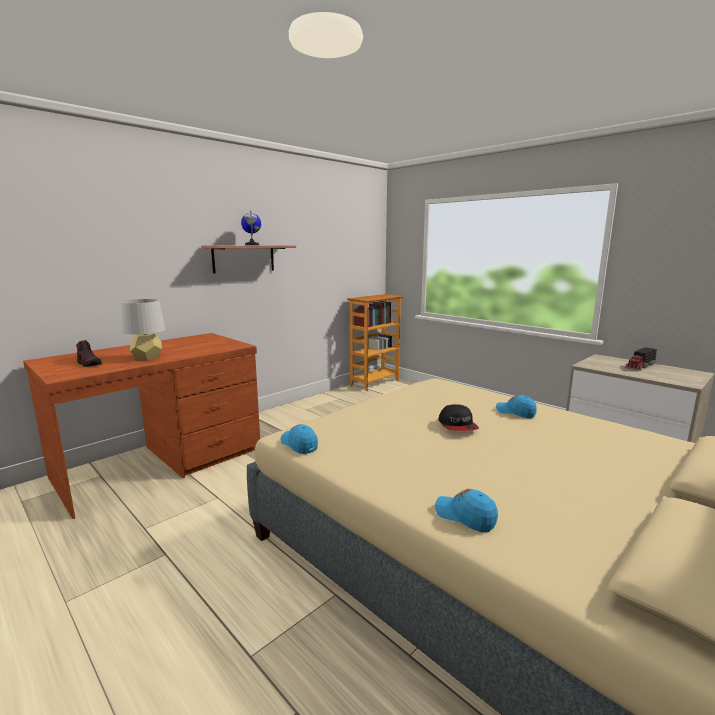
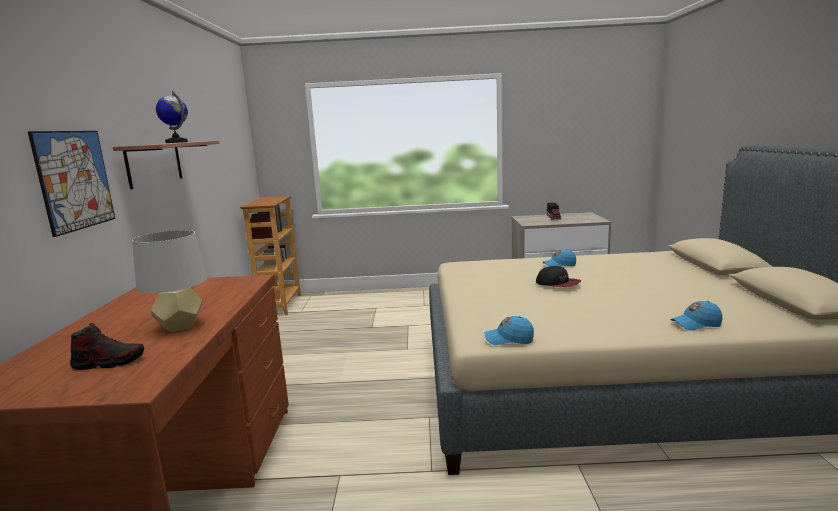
camera: 45 degrees left, 0 degrees up
none -> picture [28,131,115,237]

